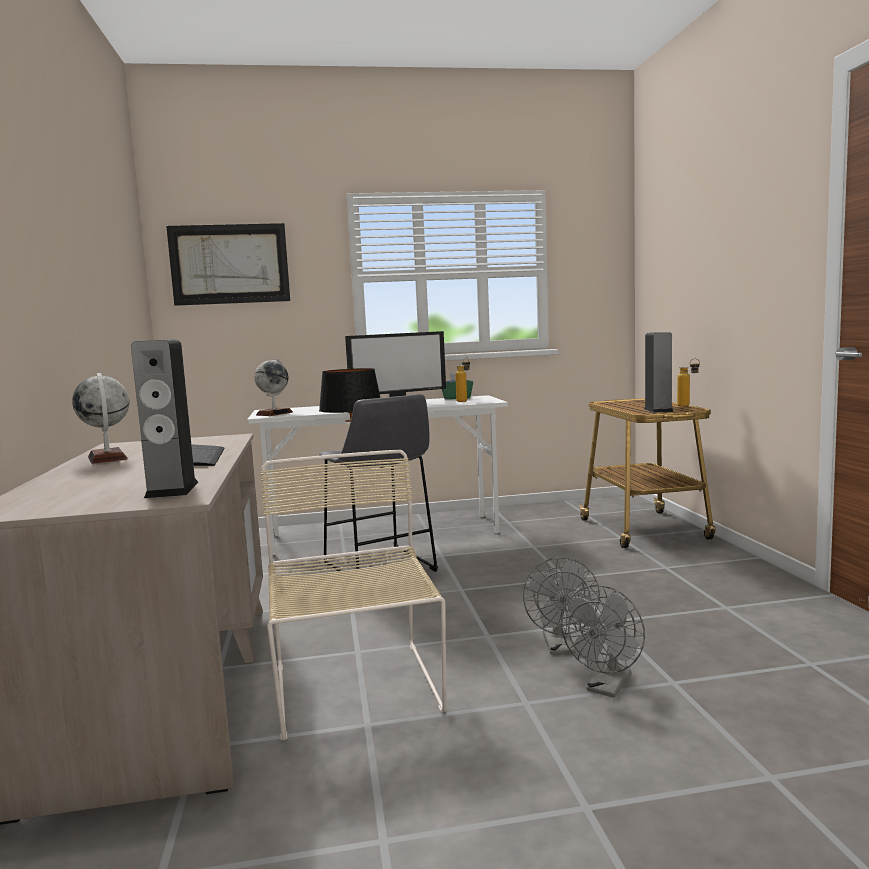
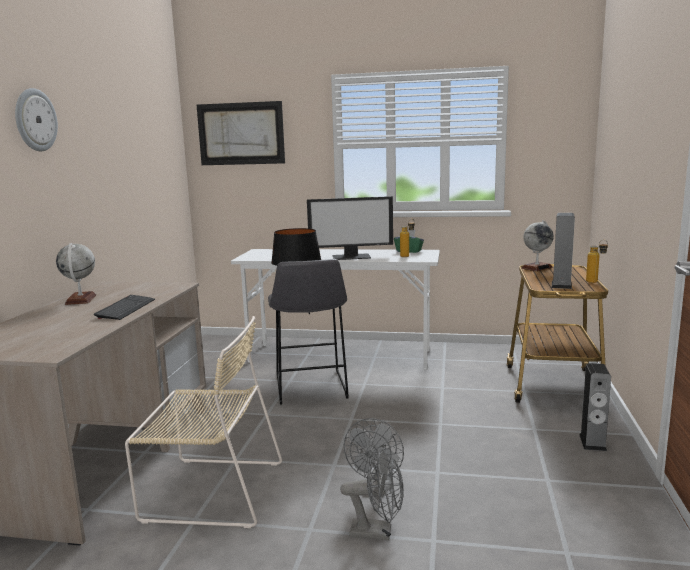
camera: 20 degrees right, 5 degrees up
speaker [131,339,199,498] -> speaker moved to [579,363,611,451]
globe [254,358,293,416] -> globe moved to [521,220,554,271]
beige chair [260,450,447,741] -> beige chair turned 90 degrees clockwise [125,316,282,528]
grey fan [561,585,645,698] -> grey fan turned 135 degrees counterclockwise [340,449,404,541]
none -> wall clock [15,88,58,151]

